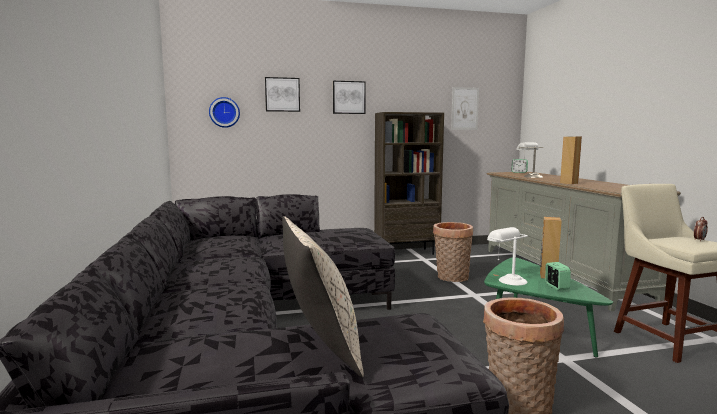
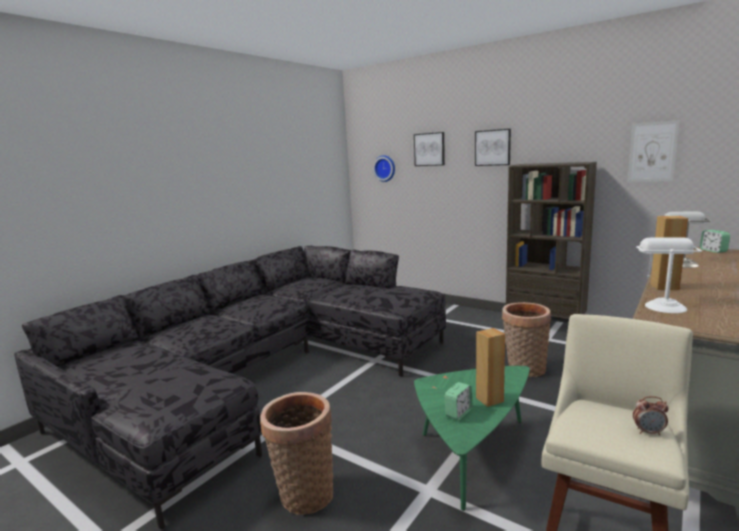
camera: 50 degrees right, 5 degrees up
beige pillow [282,216,364,378] -> none
white table lamp [487,227,528,285] -> white table lamp moved to [636,237,702,313]

